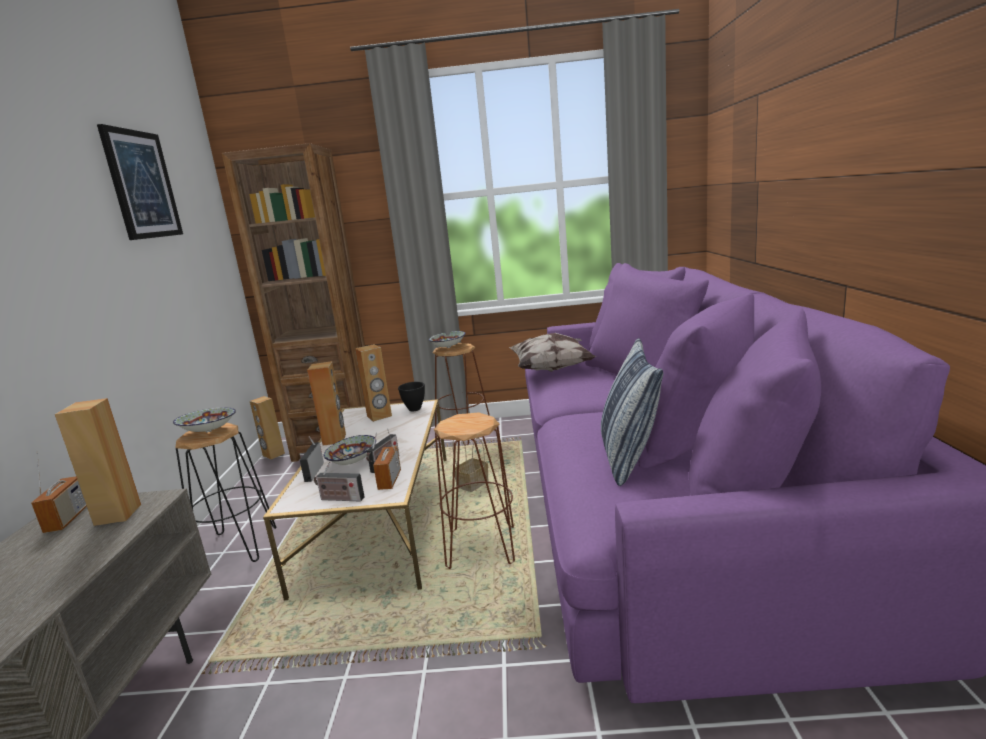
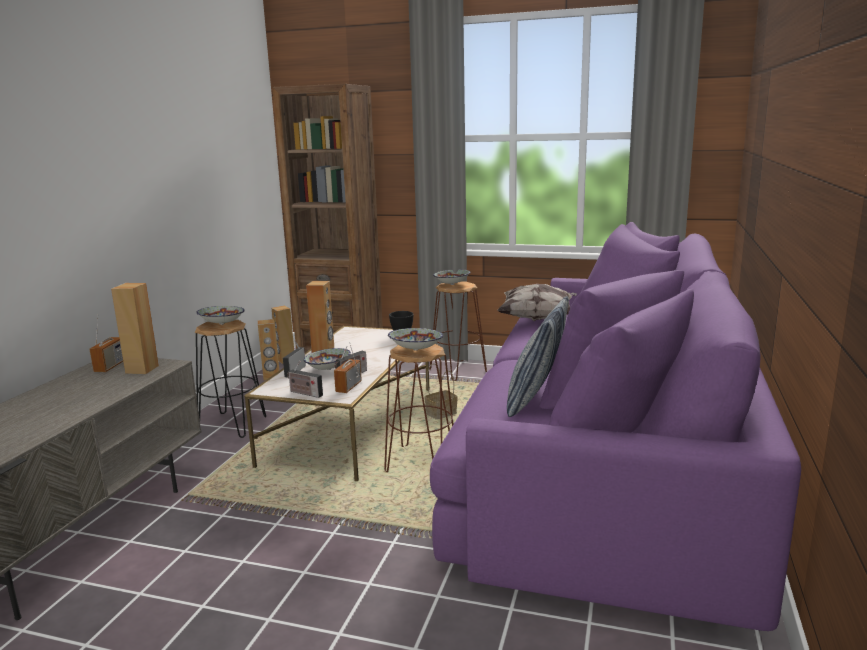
camera: 15 degrees right, 0 degrees up
picture [97,124,183,240] -> none
brown speaker [355,344,392,422] -> brown speaker moved to [258,319,279,381]
none -> bowl [388,328,443,351]

